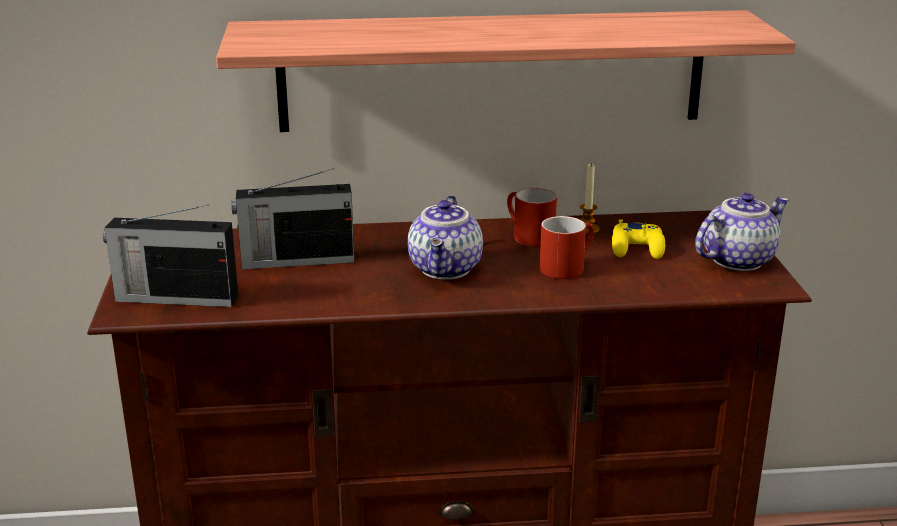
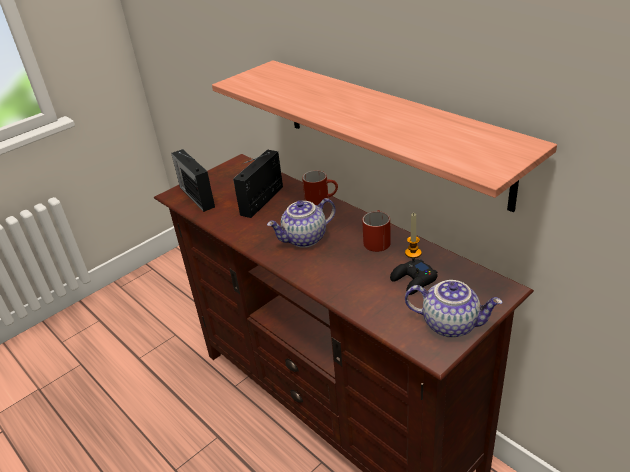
camera: 55 degrees right, 10 degrees up
radio [231,168,354,270] -> radio turned 75 degrees clockwise [233,150,283,218]
red mug [540,216,594,279] -> red mug moved to [302,170,338,205]
yellow game controller [612,219,665,259] -> black game controller [390,257,438,295]

